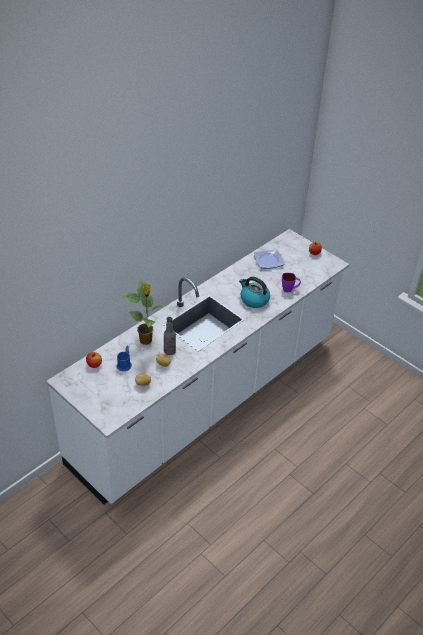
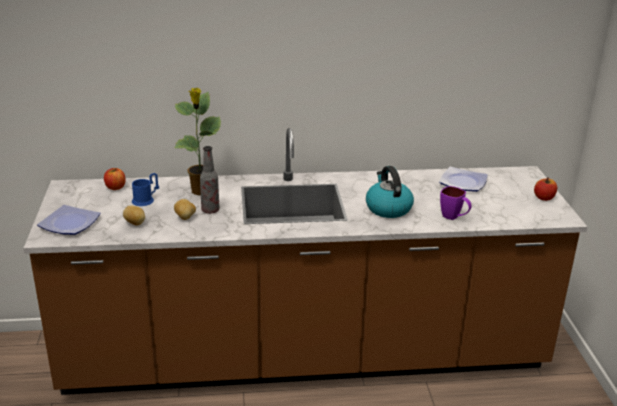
camera: 40 degrees right, 15 degrees down
white counter [46,229,349,504] -> brown counter [24,128,588,395]
none -> plate [37,205,101,235]

